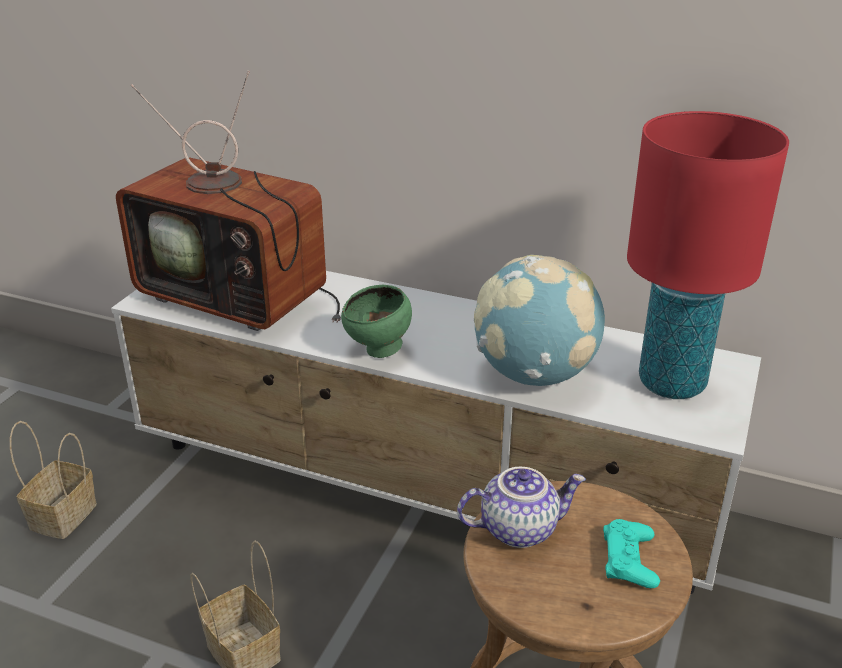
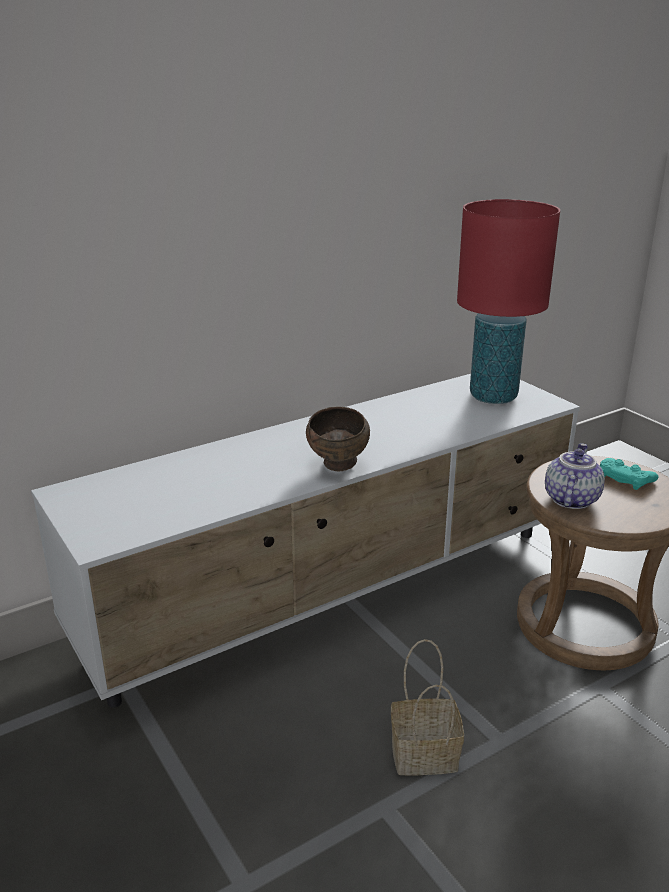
camera: 55 degrees left, 5 degrees down
basket [10,421,97,539] -> none
television [116,71,341,331] -> none
green bowl [341,285,412,358] -> brown bowl [306,407,370,472]
globe [474,255,605,386] -> none

